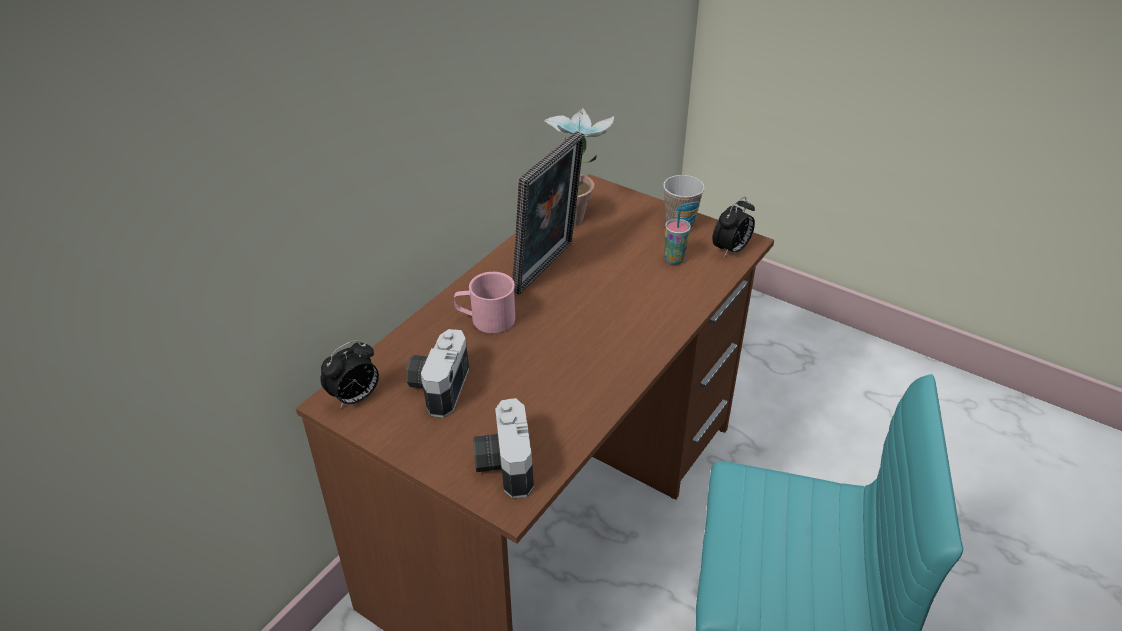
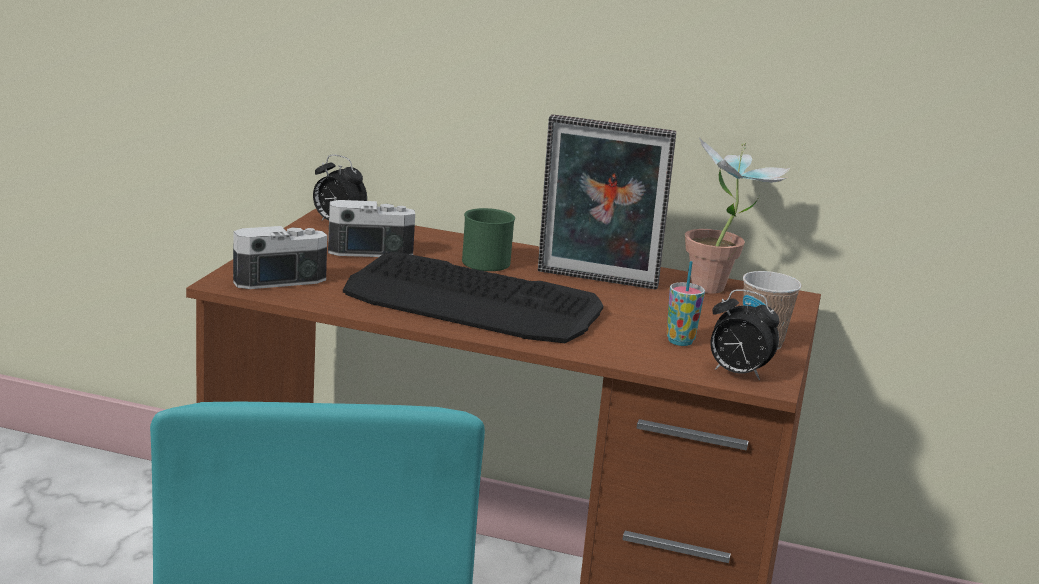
camera: 70 degrees right, 20 degrees down
pink mug [454,272,515,334] -> green mug [462,208,515,271]
none -> keyboard [343,252,603,343]

